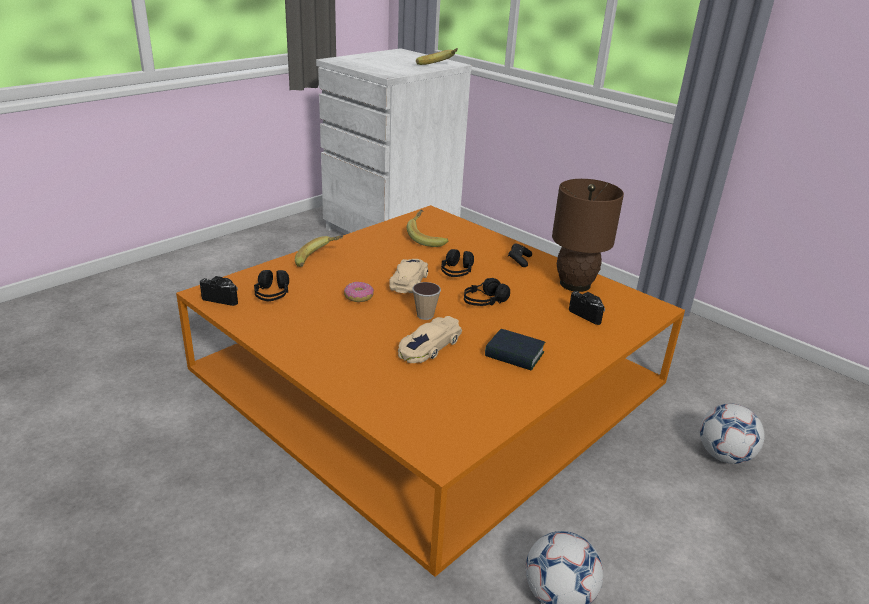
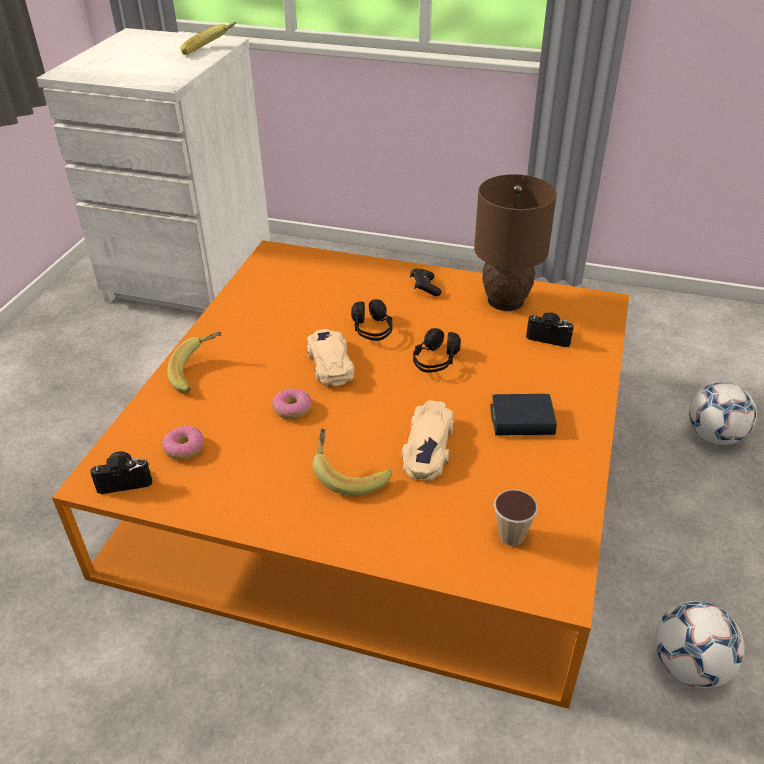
camera: 25 degrees left, 10 degrees up
black headphones [254,270,289,301] -> donut [162,426,204,460]
banana [407,209,448,247] -> banana moved to [313,428,392,496]
cup [412,282,441,320] -> cup moved to [494,490,538,546]

